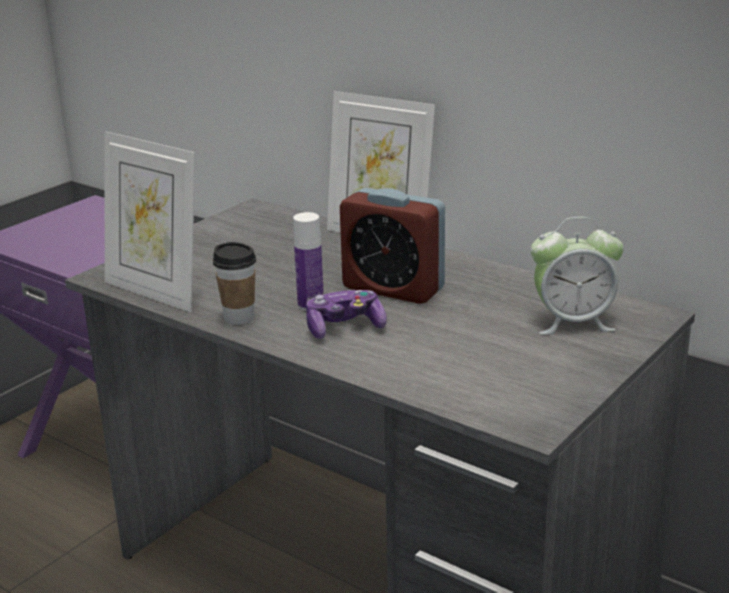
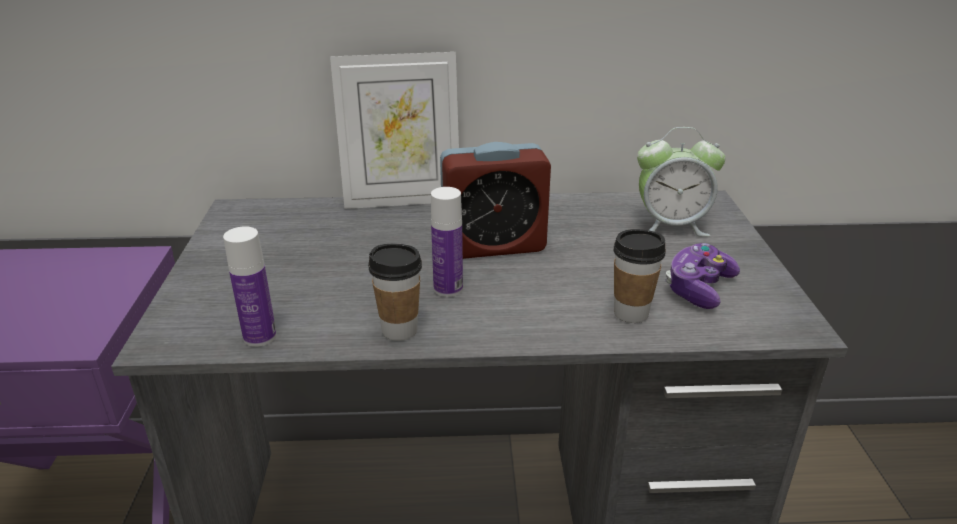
camera: 40 degrees left, 5 degrees up
picture frame [104,131,195,312] -> bottle [223,226,277,347]
game controller [306,290,387,339] -> game controller moved to [665,243,740,309]
alarm clock [531,217,624,335] -> alarm clock turned 45 degrees clockwise [637,127,726,237]
none -> cup [613,229,666,323]

